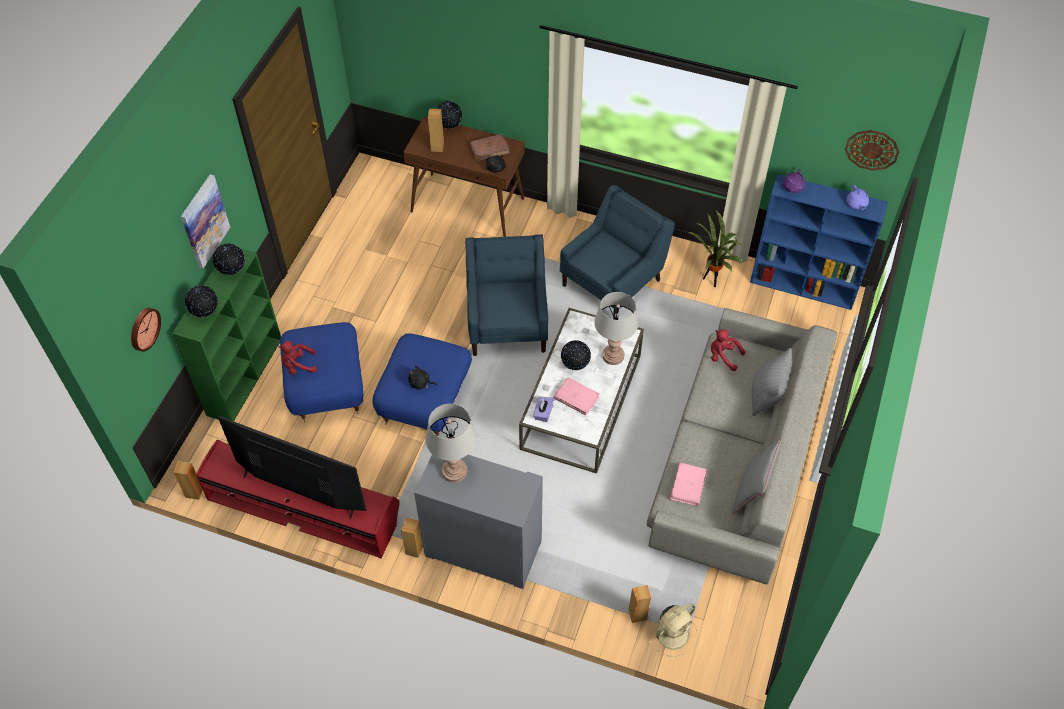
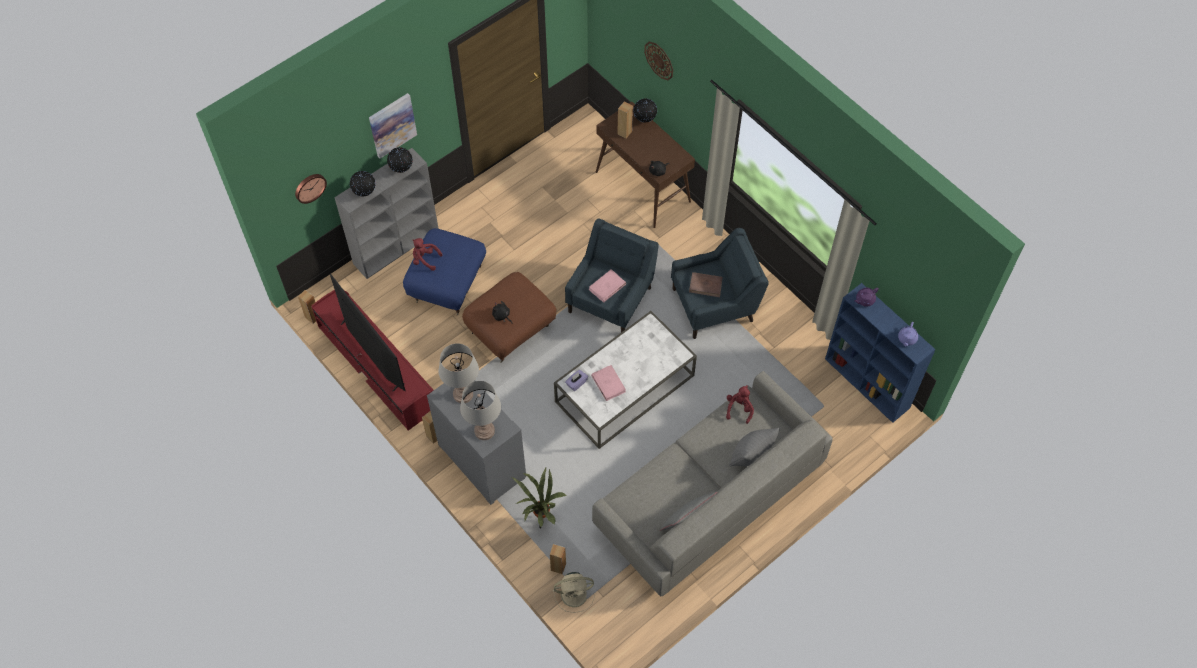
camera: 30 degrees right, 5 degrees up
green bookcase [172,248,281,421] -> grey bookcase [334,148,439,279]
blue ottoman [372,333,472,436] -> brown ottoman [462,272,557,363]
brown book [470,134,510,161] -> brown book moved to [689,272,723,297]
globe [561,340,591,370] -> none
grey table lamp [594,292,638,365] -> grey table lamp moved to [460,381,501,440]
pink book [670,463,707,506] -> pink book moved to [588,269,626,303]
potted plant [687,210,742,287] -> potted plant moved to [511,466,567,528]
red plush toy [711,329,745,371] -> red plush toy turned 45 degrees clockwise [726,385,754,424]
wall clock [845,130,899,171] -> wall clock moved to [644,42,673,80]

